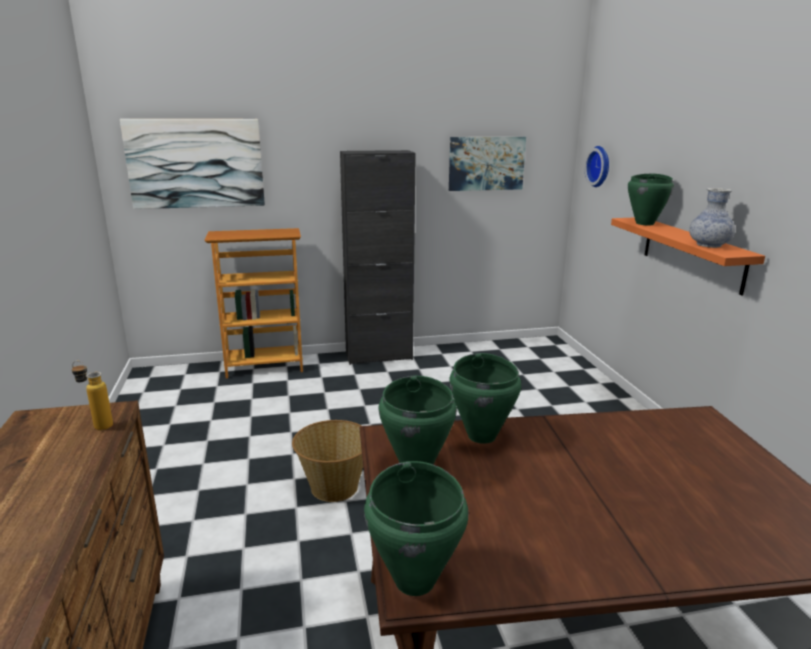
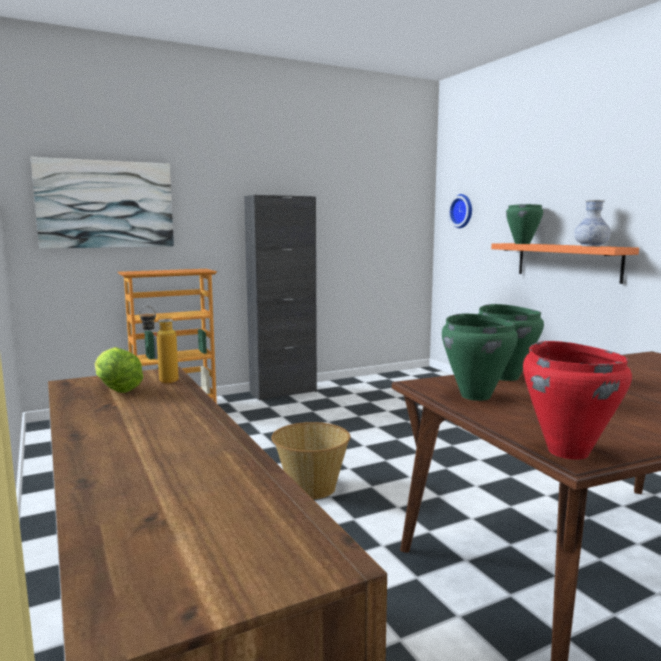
camera: 15 degrees left, 10 degrees down
green cooking pot [364,461,468,596] -> red cooking pot [523,341,632,459]
picture [449,137,526,191] -> none
none -> lettuce [95,347,143,393]

